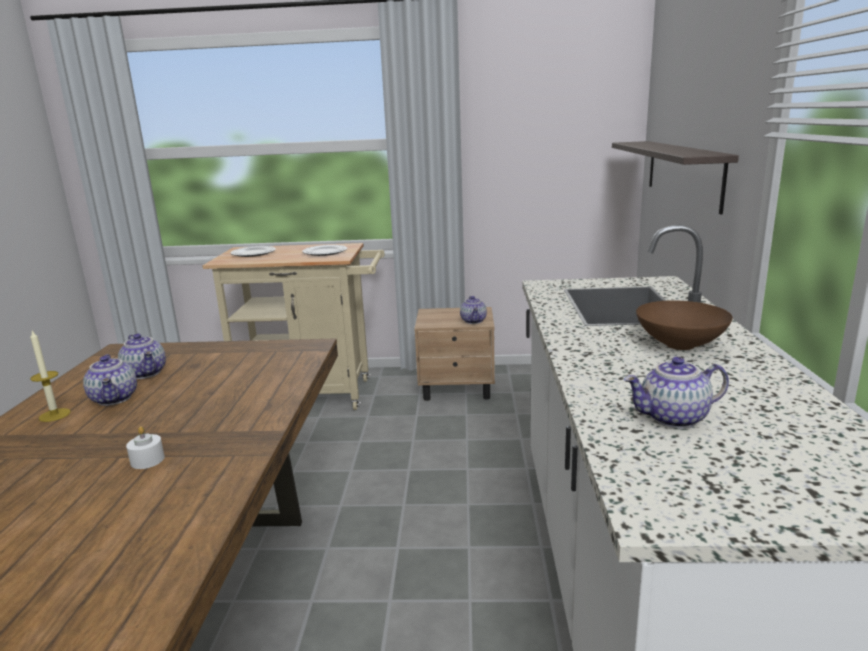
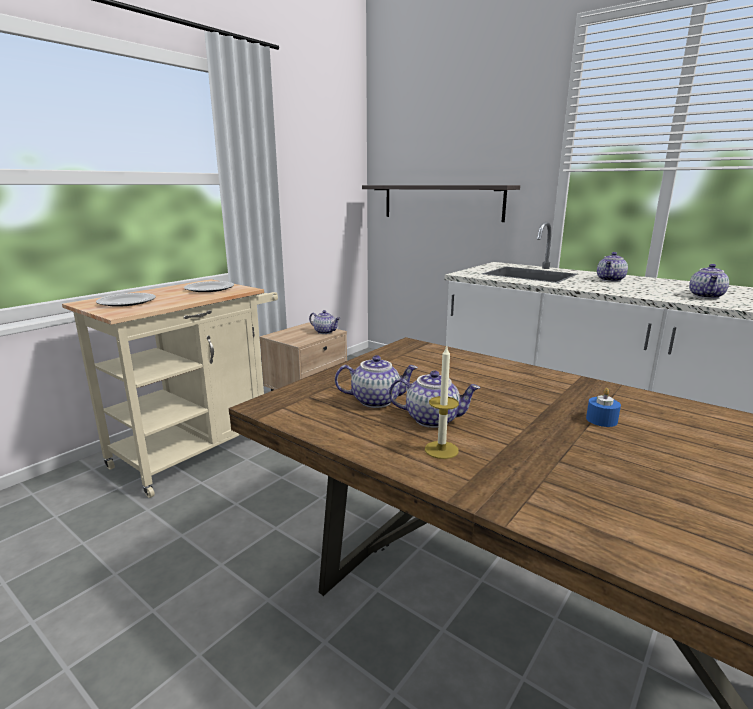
camera: 55 degrees left, 0 degrees up
white candle [126,426,165,469] -> blue candle [586,388,621,427]
brown bowl [636,300,733,350] -> teapot [597,252,628,282]

